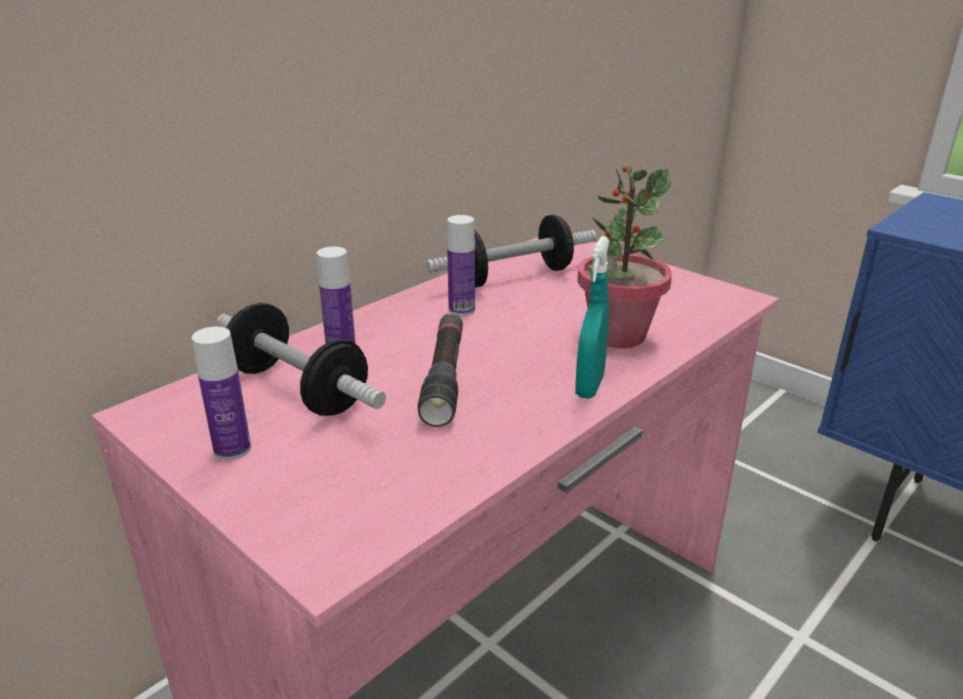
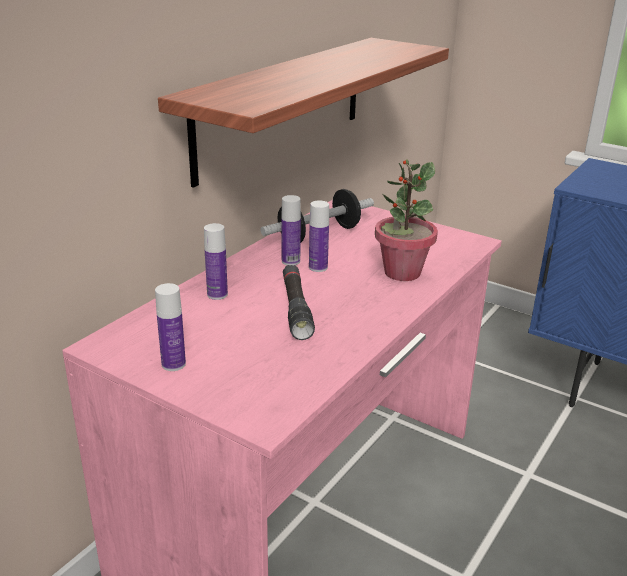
camera: 10 degrees left, 0 degrees up
dumbbell [216,303,386,416] -> none
turquoise spray bottle [575,236,610,398] -> none
none -> shelf [158,38,449,188]
none -> bottle [309,201,329,272]

